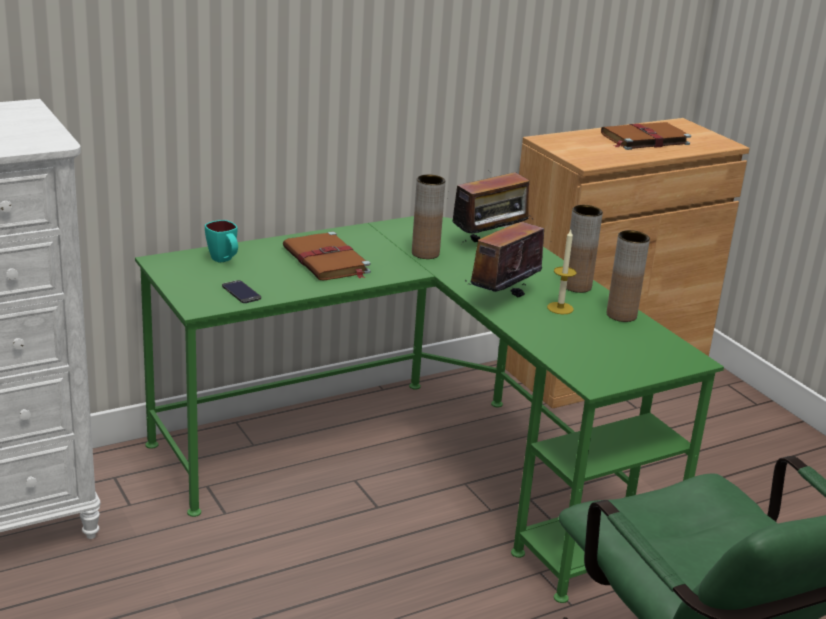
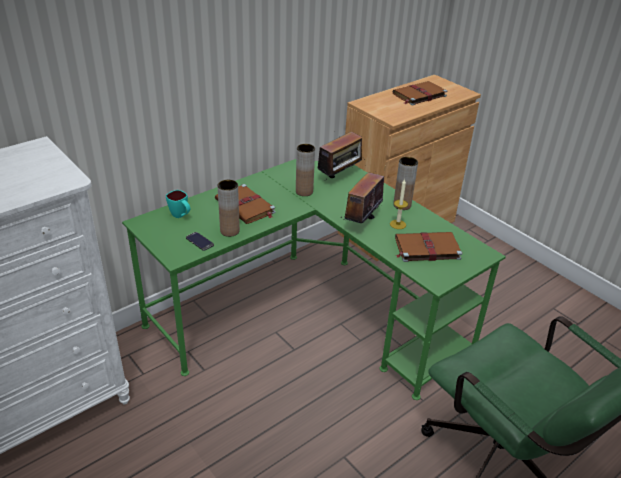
camera: 10 degrees left, 10 degrees up
brown vase [607,230,650,322] -> brown vase moved to [218,180,240,237]
none -> brown book [395,232,462,262]

